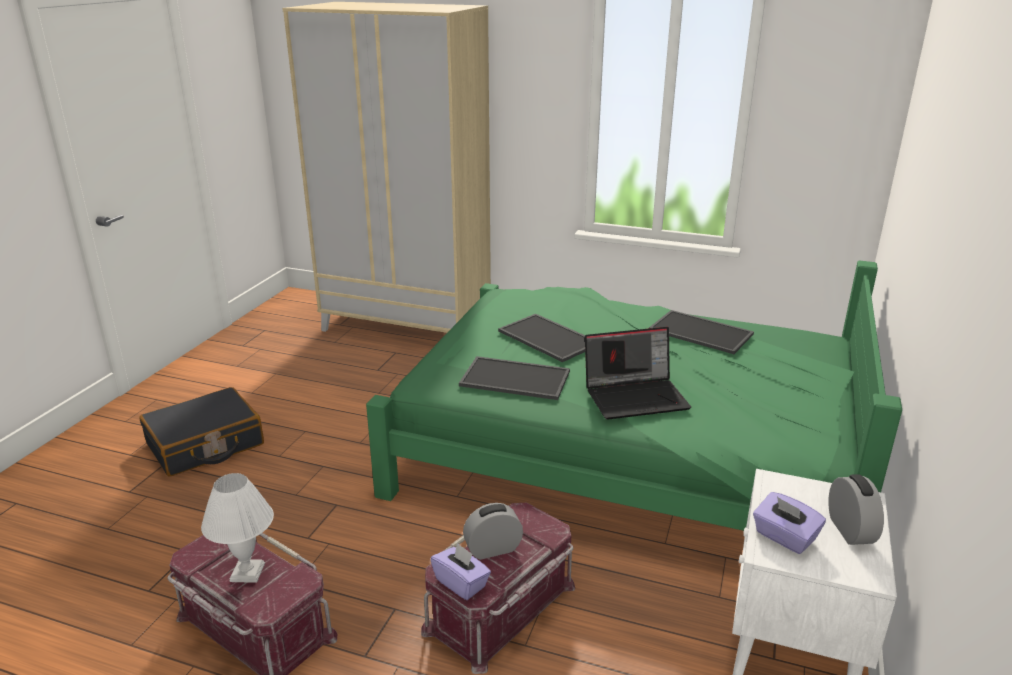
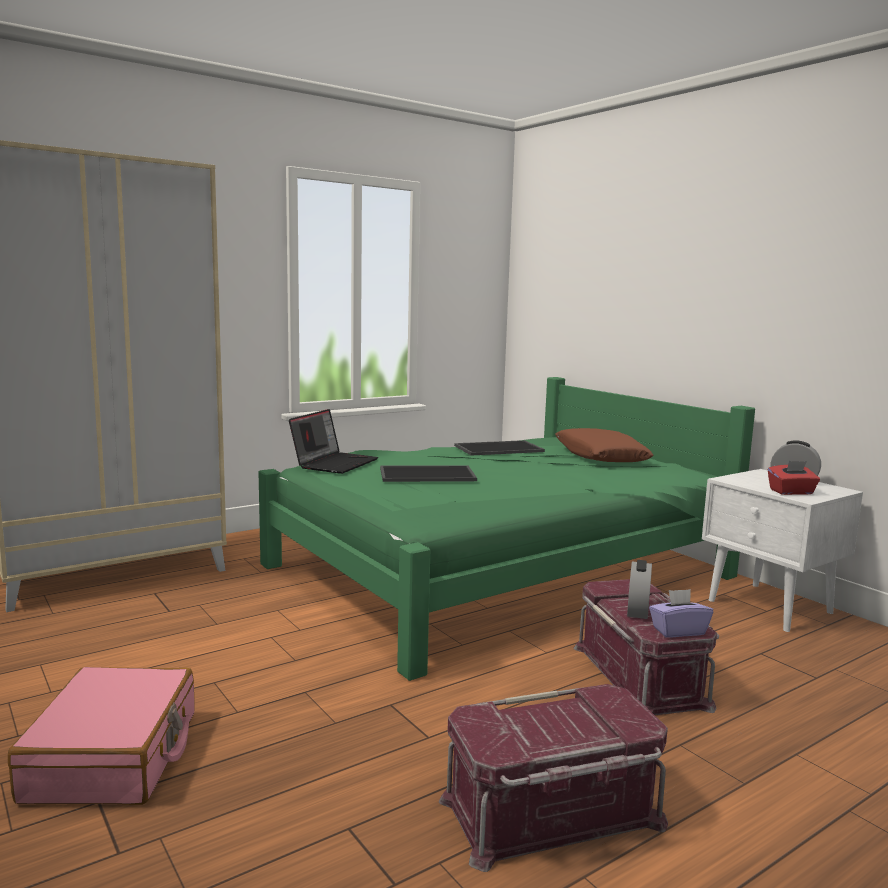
camera: 55 degrees left, 15 degrees down
black suitcase [139,387,264,477] -> pink suitcase [8,667,195,805]
white table lamp [201,473,274,583] -> none
tray [459,356,570,400] -> none
laptop [585,327,691,420] -> laptop moved to [289,409,378,474]
purple tissue box [753,492,826,554] -> red tissue box [768,461,820,495]
none -> brown pillow [555,428,653,462]

